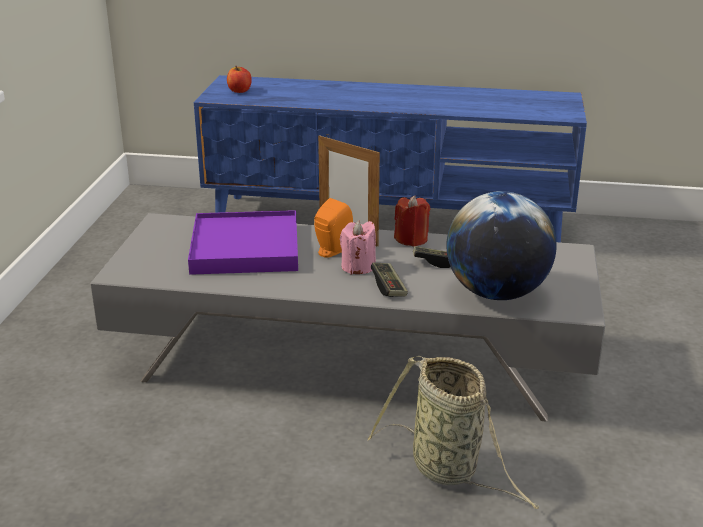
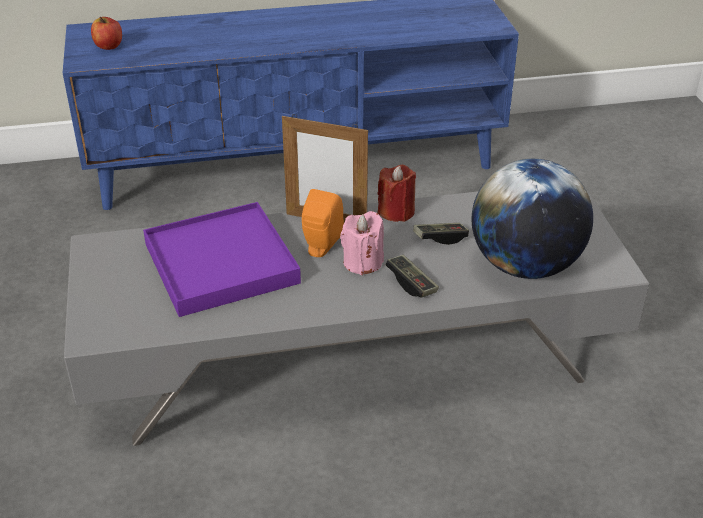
camera: 20 degrees left, 10 degrees up
basket [368,356,539,509] -> none

